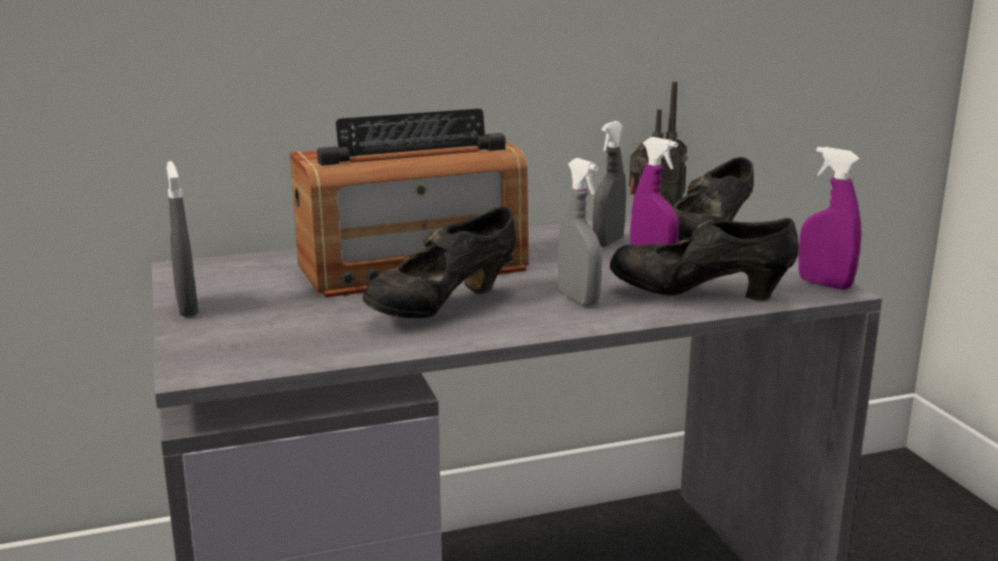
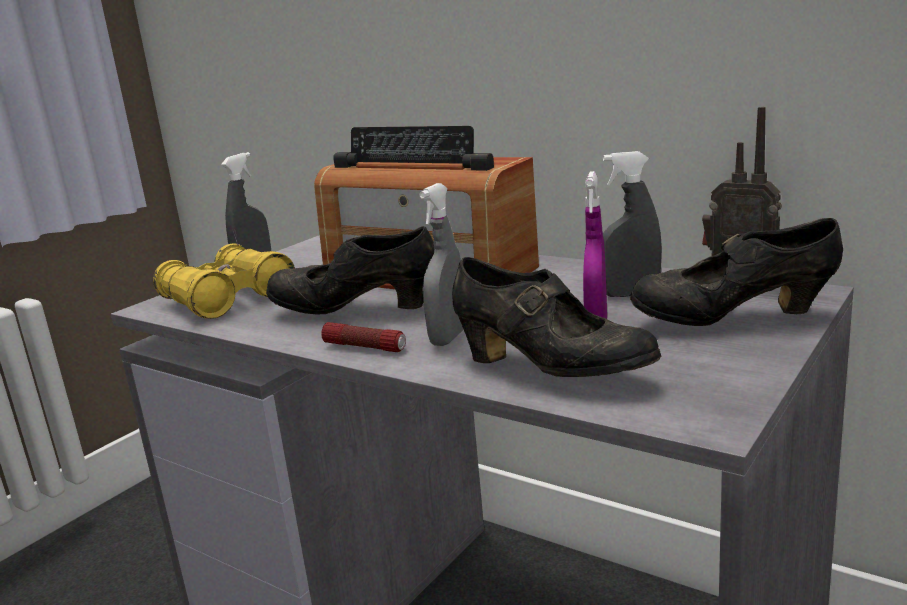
camera: 55 degrees right, 0 degrees up
black shoe [610,218,799,301] -> black shoe turned 150 degrees clockwise [452,257,661,377]
purple spray bottle [799,147,862,290] -> none
none -> yellow binoculars [153,243,295,319]
none -> flashlight [321,322,406,352]

